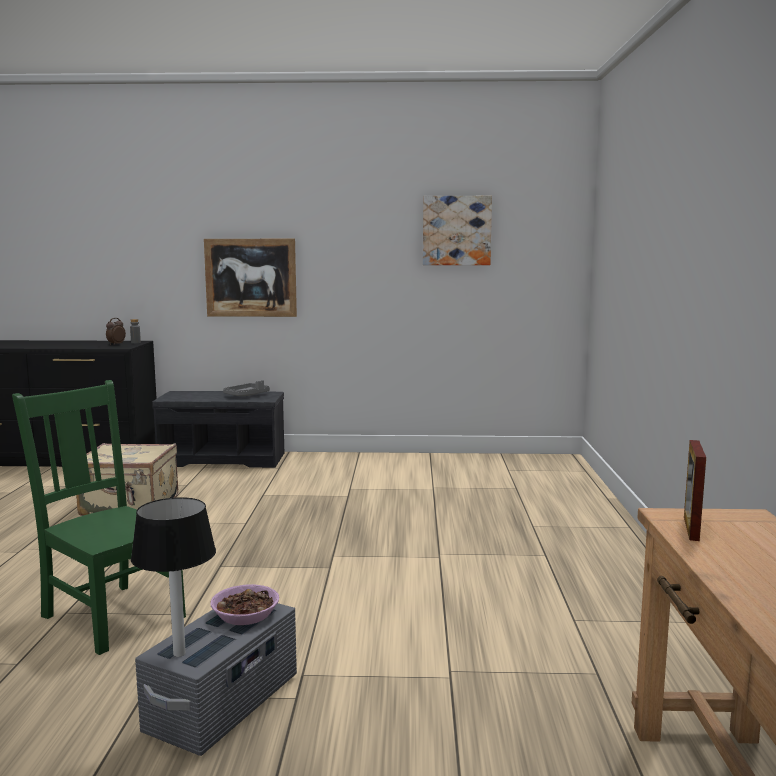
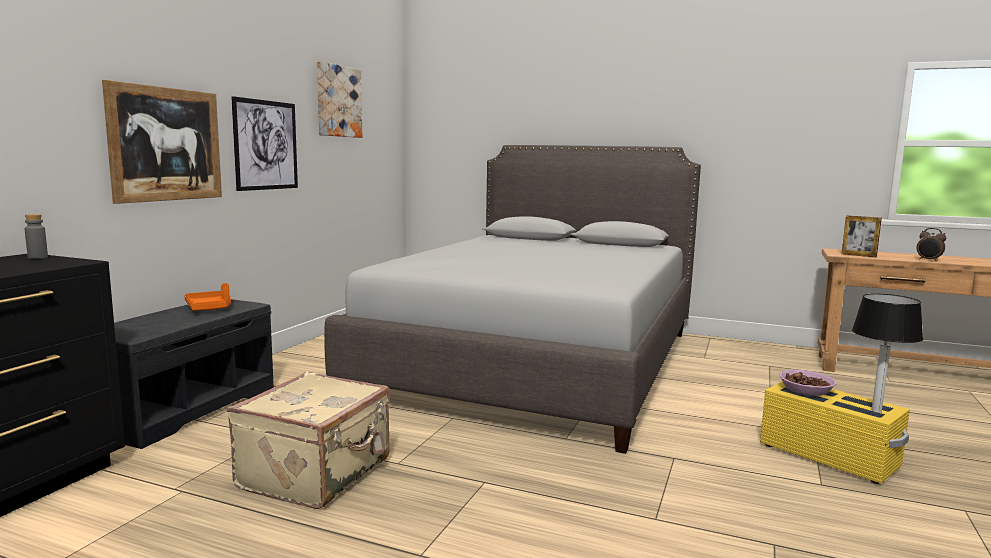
camera: 70 degrees left, 0 degrees up
green chair [12,380,186,655] -> none
alarm clock [106,318,126,345] -> alarm clock moved to [917,228,946,262]
grey storage box [135,603,297,756] -> yellow storage box [760,382,910,484]
grey tray [223,380,270,396] -> orange tray [185,283,231,311]
none -> picture [231,96,298,191]
none -> grey bed [324,145,701,454]

